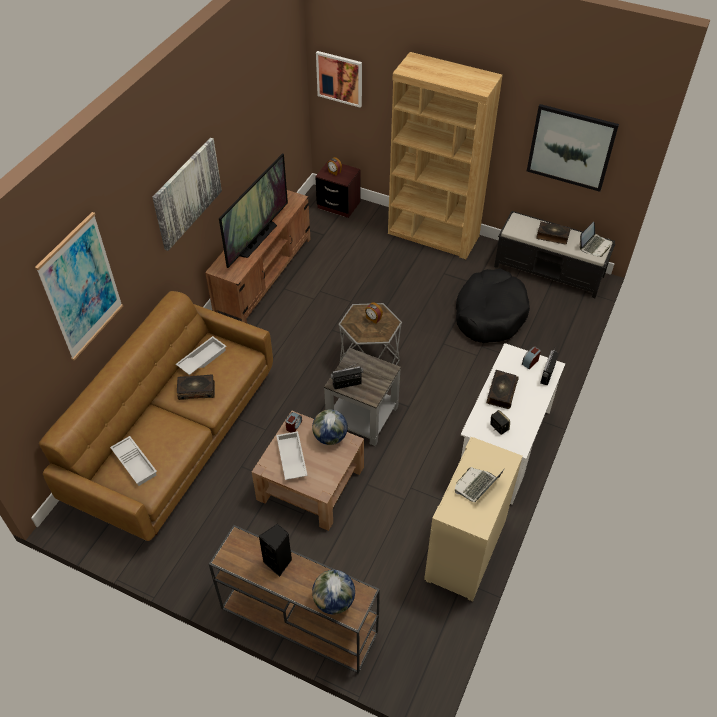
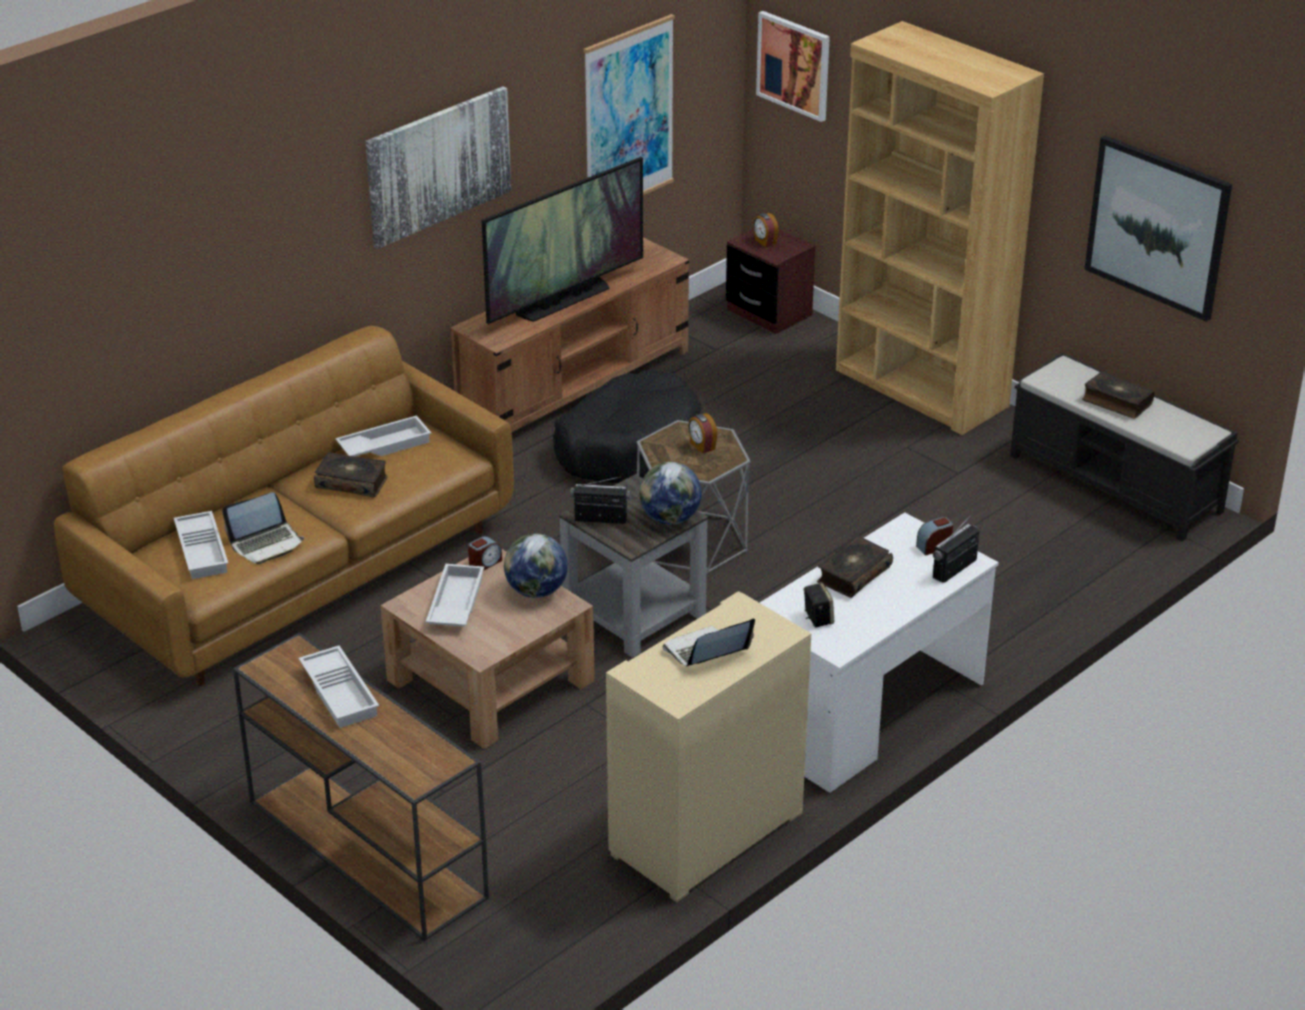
camera: 20 degrees right, 15 degrees down
picture [35,212,123,360] -> picture moved to [583,14,675,195]
black speaker [259,524,292,577] -> white tray [298,645,379,728]
globe [312,570,355,614] -> globe moved to [639,462,702,525]
black dog bed [456,269,530,343] -> black dog bed moved to [553,369,701,483]
laptop [579,222,611,257] -> laptop moved to [222,492,304,564]

